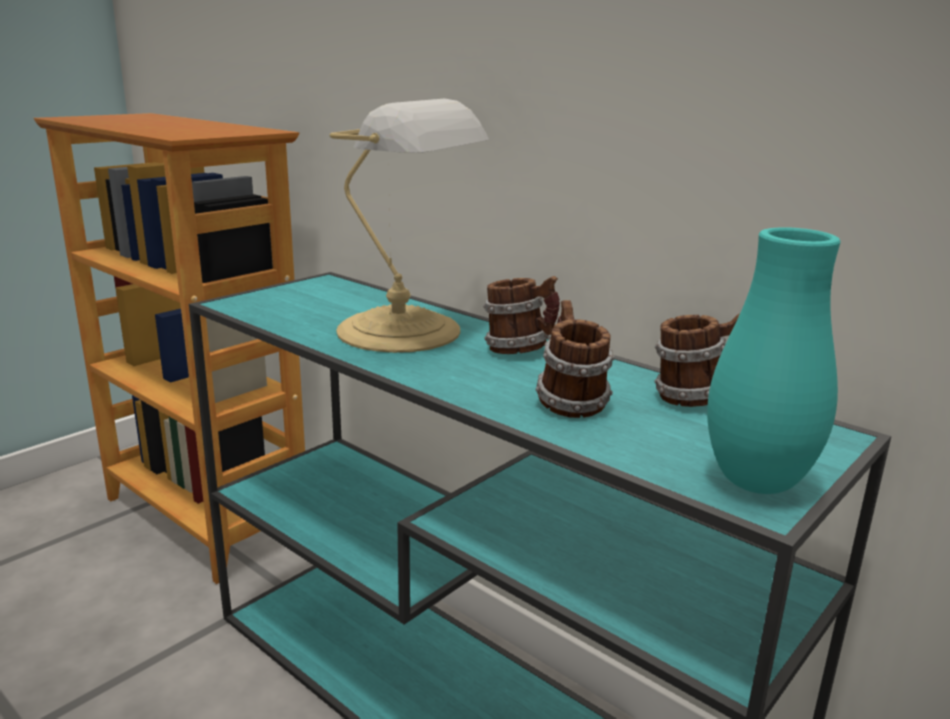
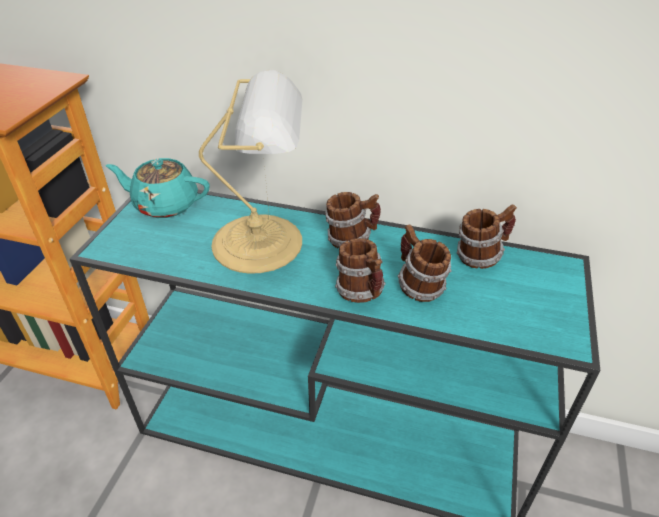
camera: 25 degrees left, 20 degrees up
turquoise vase [707,227,841,494] -> none
none -> turquoise teapot [106,158,210,218]
none -> mug [335,238,386,303]

